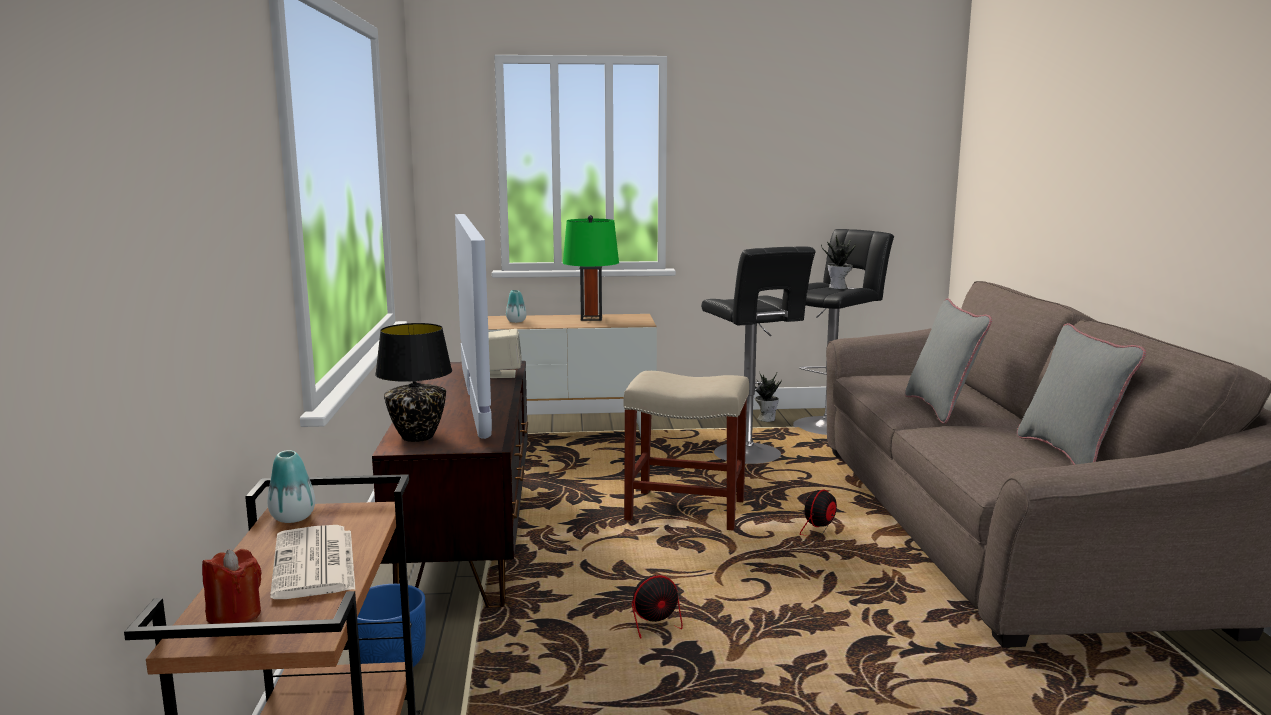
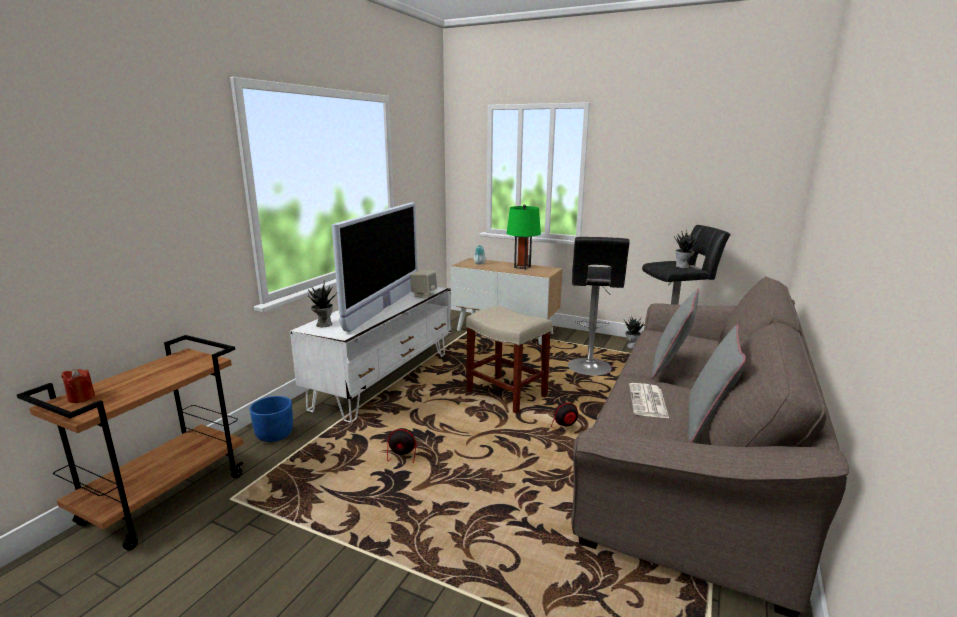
camera: 30 degrees right, 5 degrees up
vase [267,450,315,523] -> none
newspaper [270,525,355,599] -> newspaper moved to [629,383,669,418]
brown tv stand [372,361,528,608] -> white tv stand [290,287,451,423]
black table lamp [375,323,452,442] -> potted plant [308,281,337,327]

